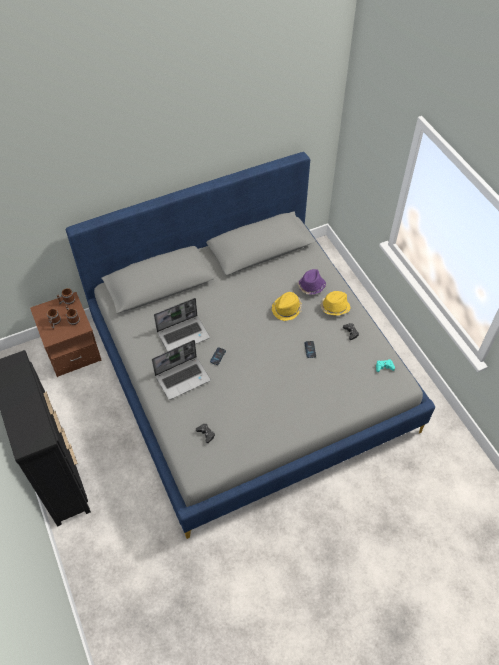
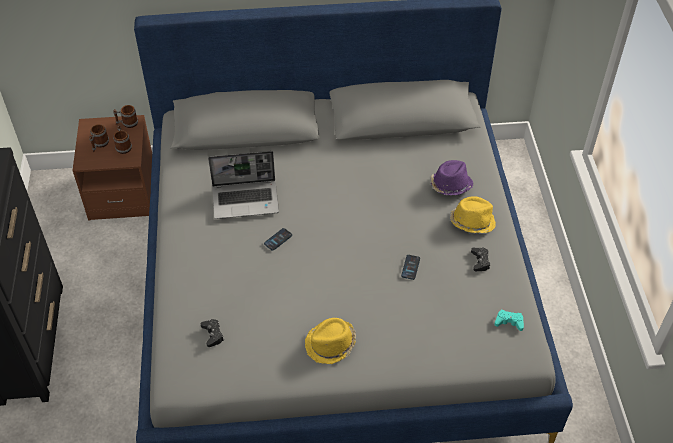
camera: 20 degrees right, 5 degrees down
laptop [152,340,211,400] -> none
yellow hat [272,292,302,321] -> yellow hat moved to [305,318,356,364]

